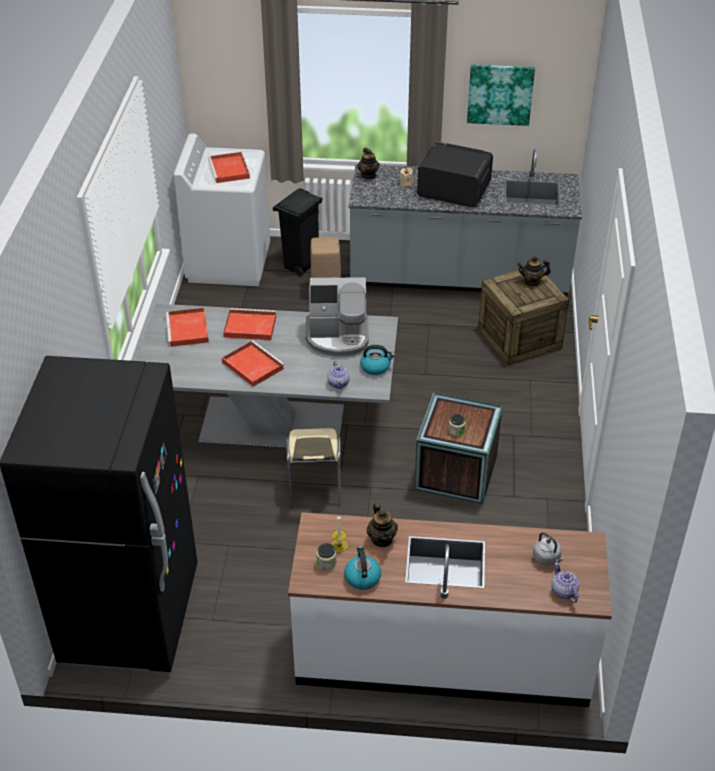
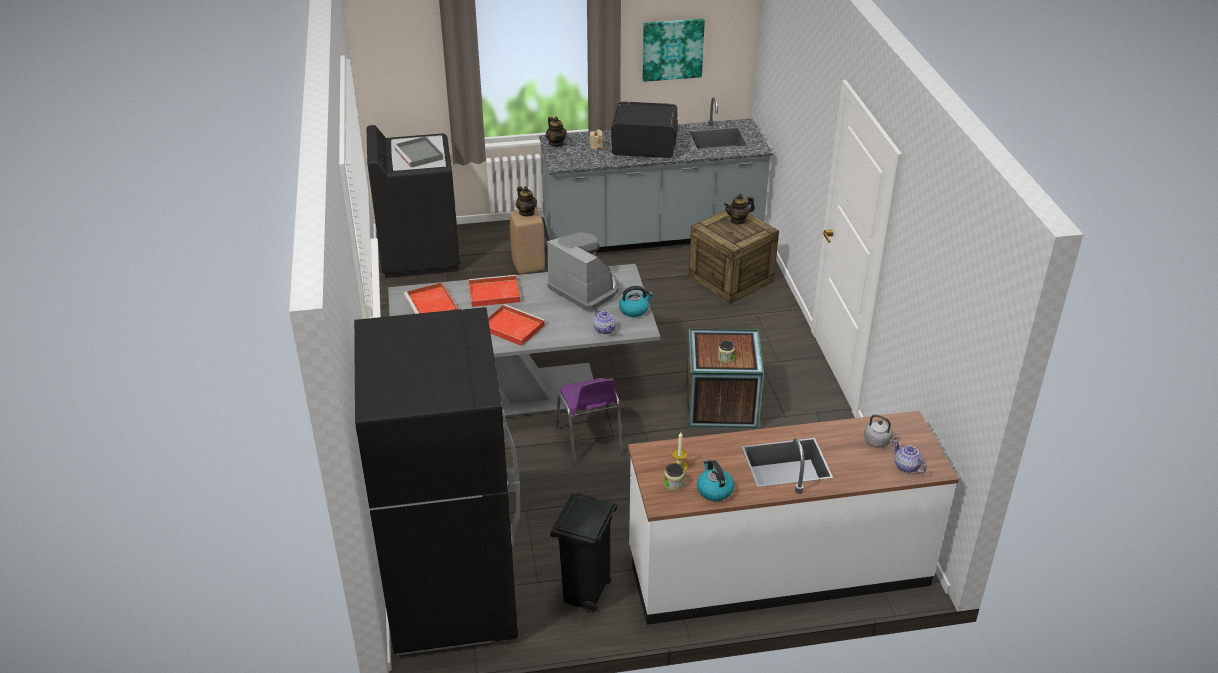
camera: 15 degrees left, 5 degrees down
white washing machine [173,134,270,286] -> black washing machine [366,125,460,278]
red tray [208,152,250,183] -> grey tray [394,137,443,168]
black trash can [273,188,323,276] -> black trash can moved to [550,493,617,613]
beige chair [286,428,341,507] -> purple chair [556,378,623,464]
coffee machine [305,277,369,357] -> coffee machine turned 120 degrees counterclockwise [547,232,619,311]
teapot [367,503,398,547] -> teapot moved to [516,186,537,217]

